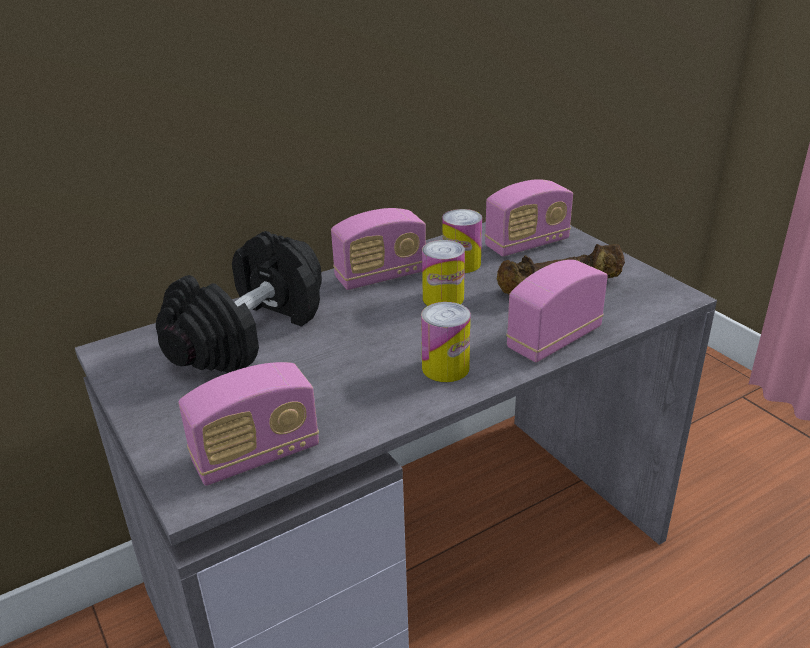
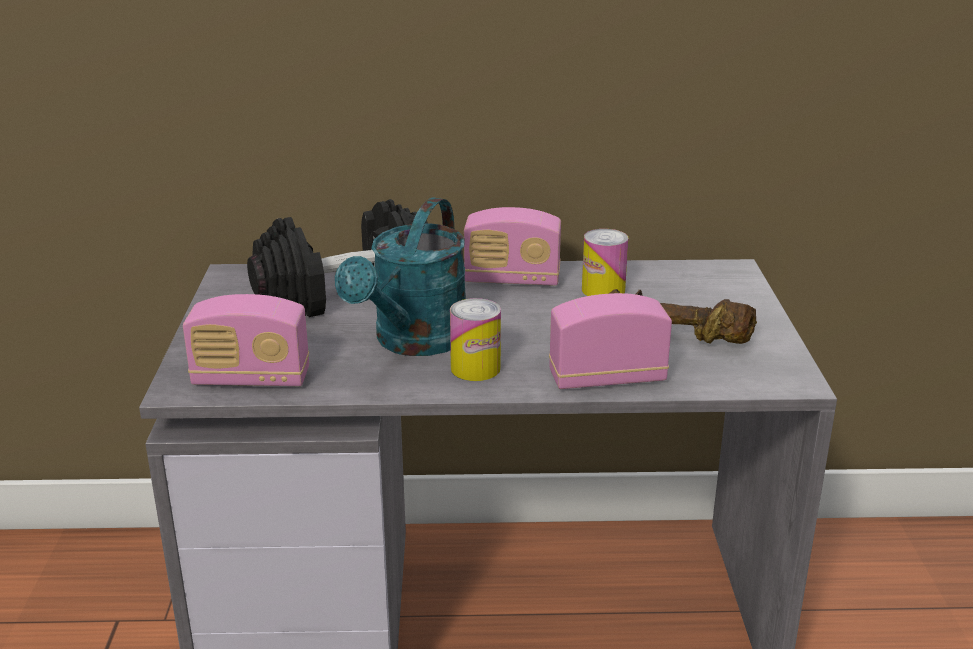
camera: 30 degrees right, 5 degrees down
can [422,240,465,306] -> none
radio [485,179,573,257] -> none
none -> turquoise watering can [335,197,466,356]

